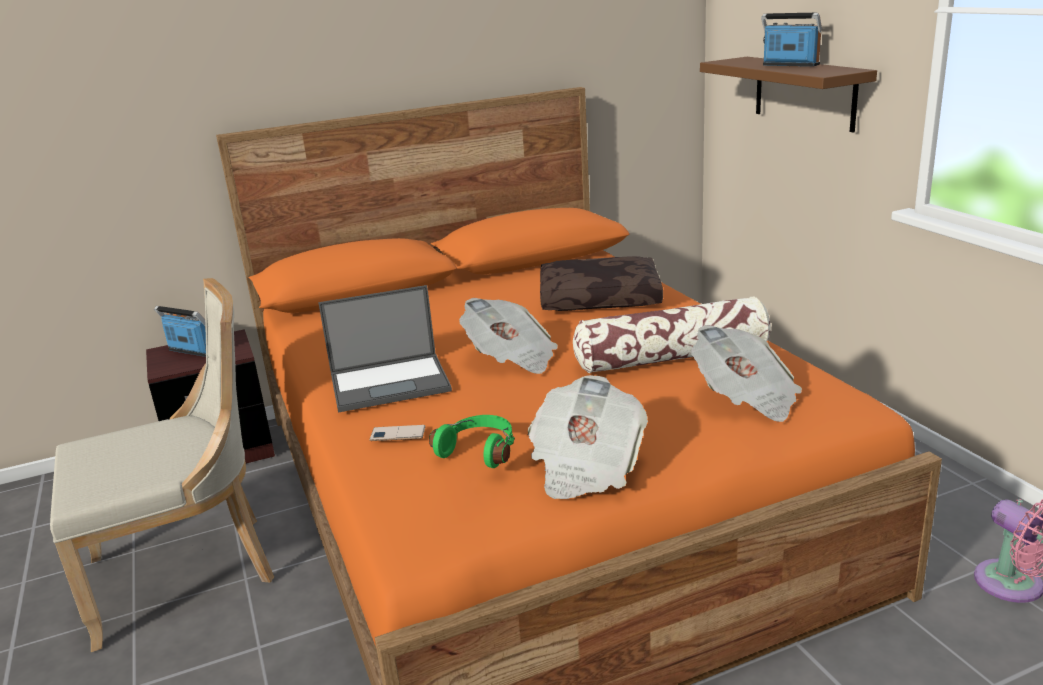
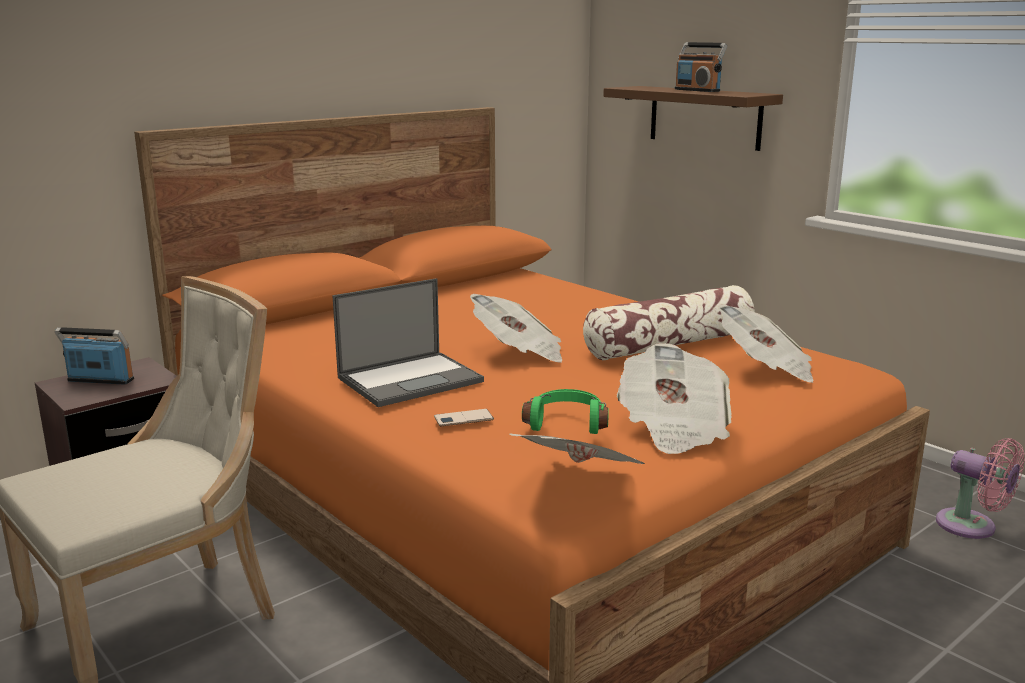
camera: 20 degrees left, 5 degrees down
brown pillow [540,256,663,311] -> none
radio [761,13,822,67] -> radio turned 150 degrees counterclockwise [675,42,727,92]
none -> newspaper [510,434,645,464]

